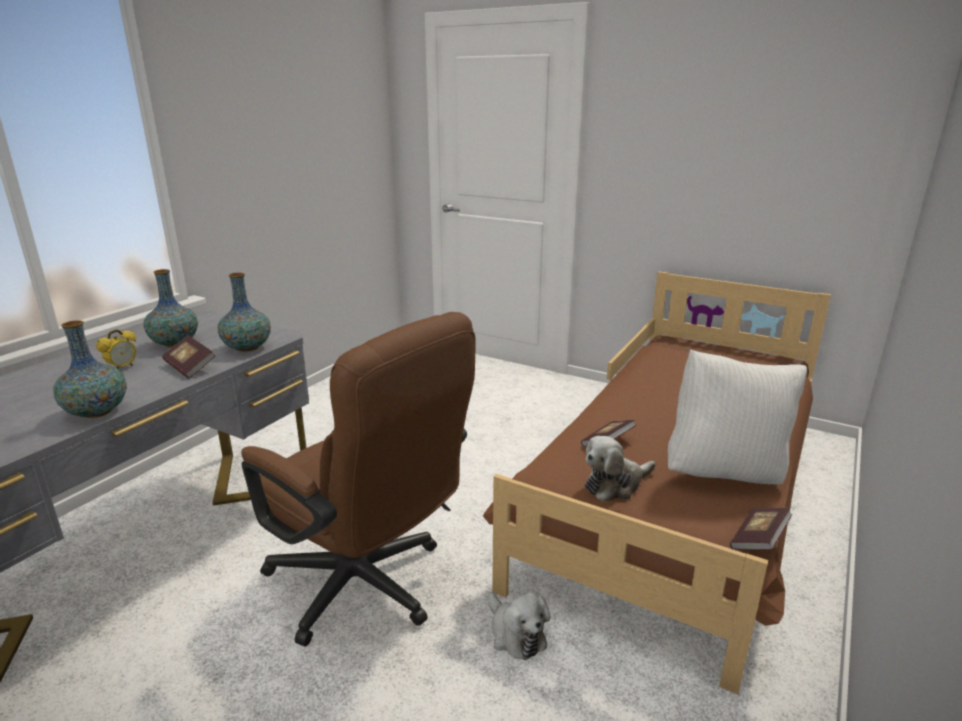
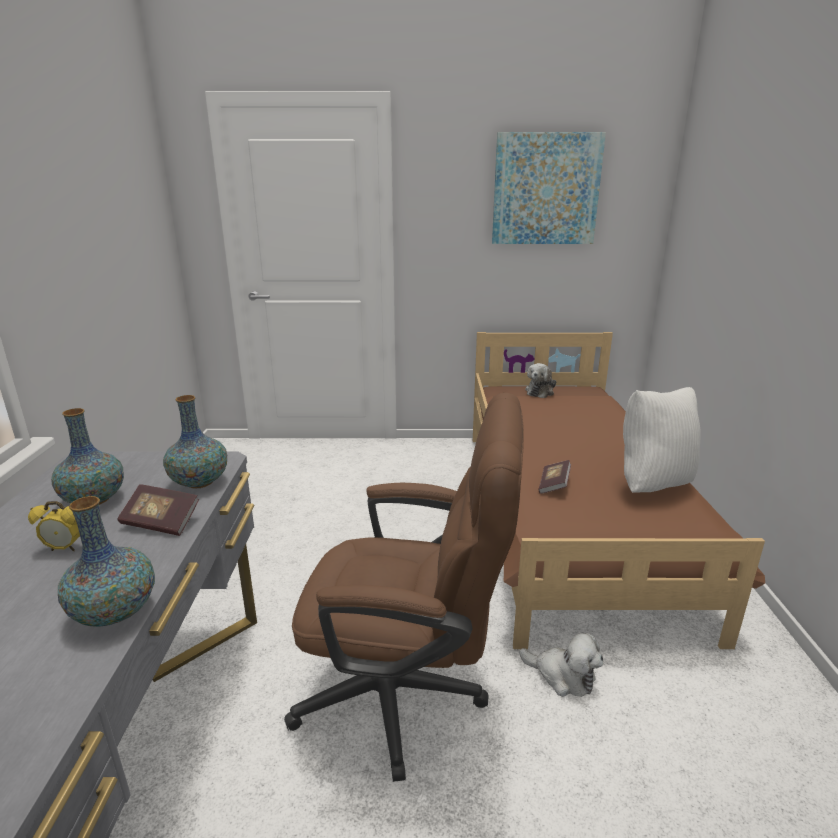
camera: 30 degrees left, 0 degrees up
alarm clock [96,329,136,369] -> alarm clock turned 90 degrees clockwise [28,501,80,551]
plush toy [585,436,655,502] -> plush toy moved to [525,363,556,398]
book [730,508,792,550] -> none
none -> picture [492,132,606,244]

